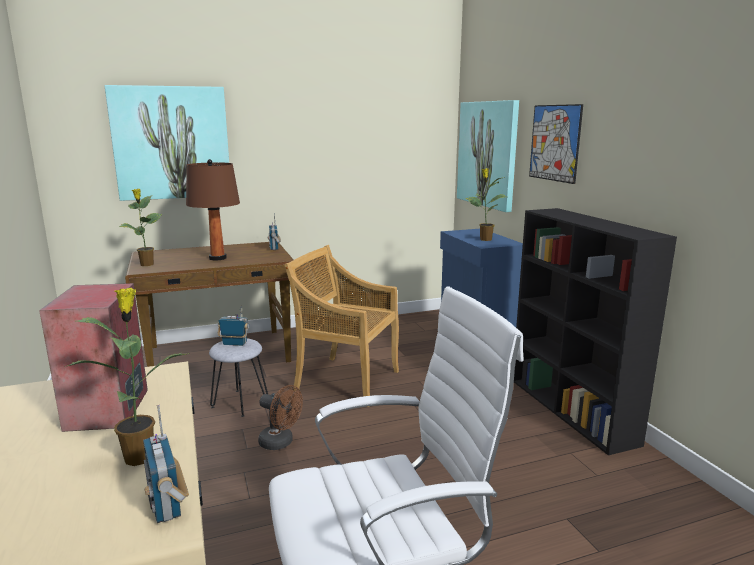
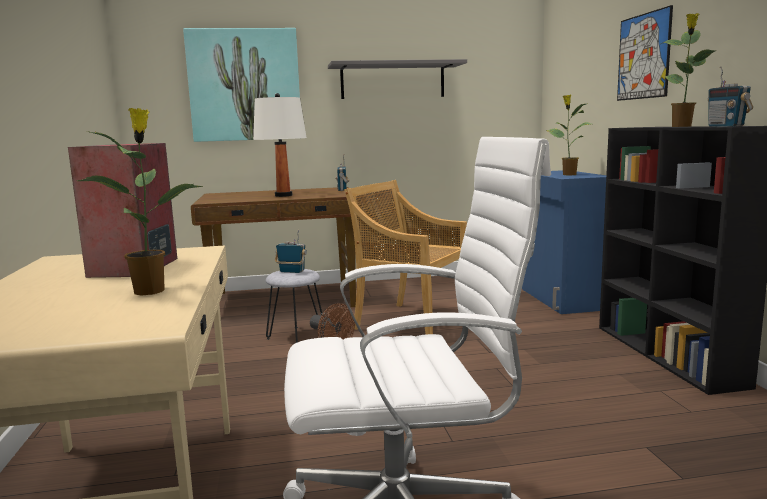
camera: 10 degrees right, 5 degrees down
potted plant [119,189,162,266] -> potted plant moved to [661,13,716,127]
radio [143,405,189,523] -> radio moved to [708,67,753,127]
brown table lamp [186,159,240,260] -> white table lamp [253,93,307,197]
picture [457,100,519,212] -> none
none -> grey shelf [328,59,467,99]

